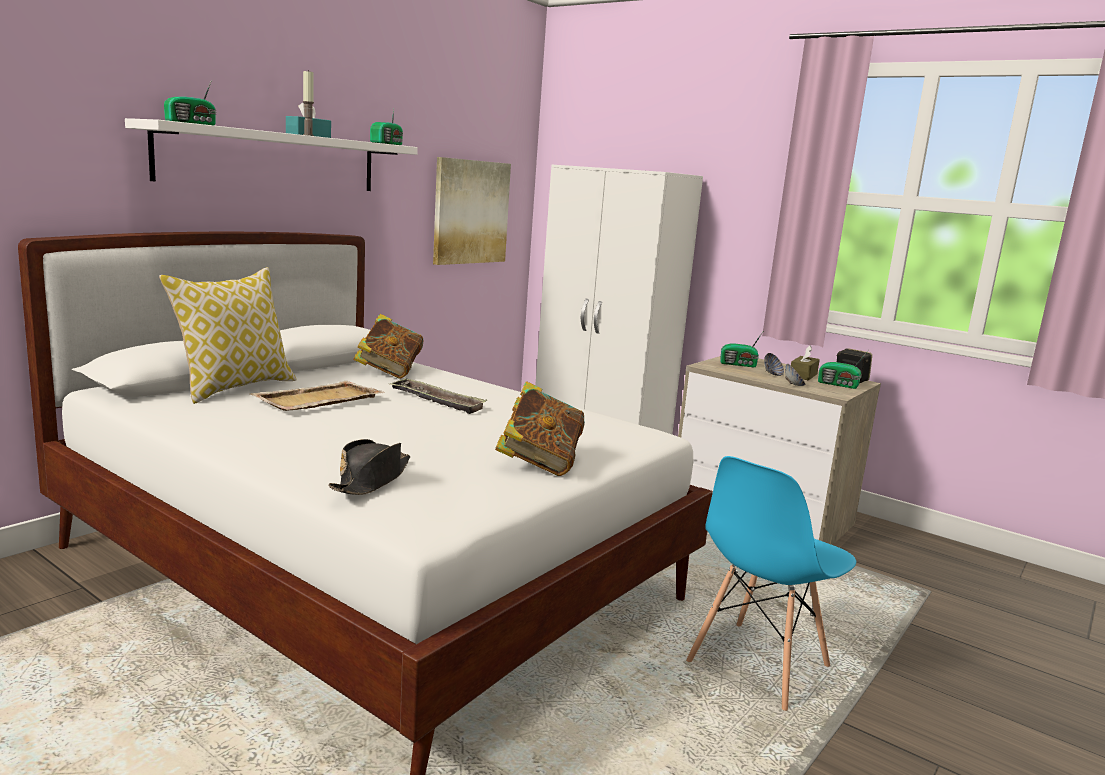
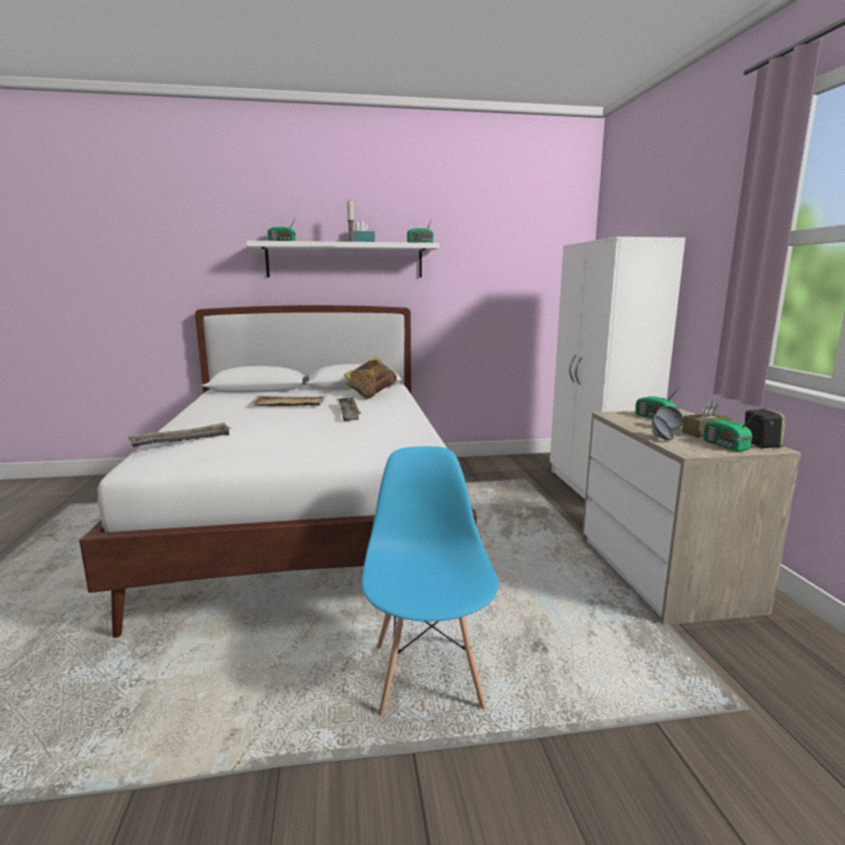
camera: 45 degrees right, 0 degrees up
pillow [159,267,296,404] -> none
black hat [328,439,410,495] -> tray [127,423,232,447]
picture [433,157,511,265] -> none
book [495,381,585,476] -> none
blue chair [686,456,856,711] -> blue chair turned 90 degrees clockwise [362,446,498,716]

